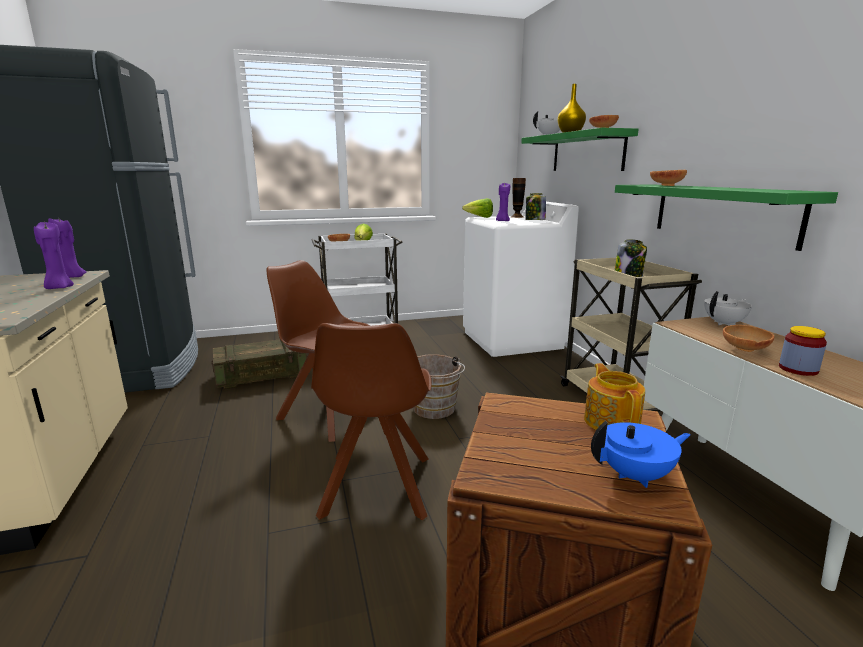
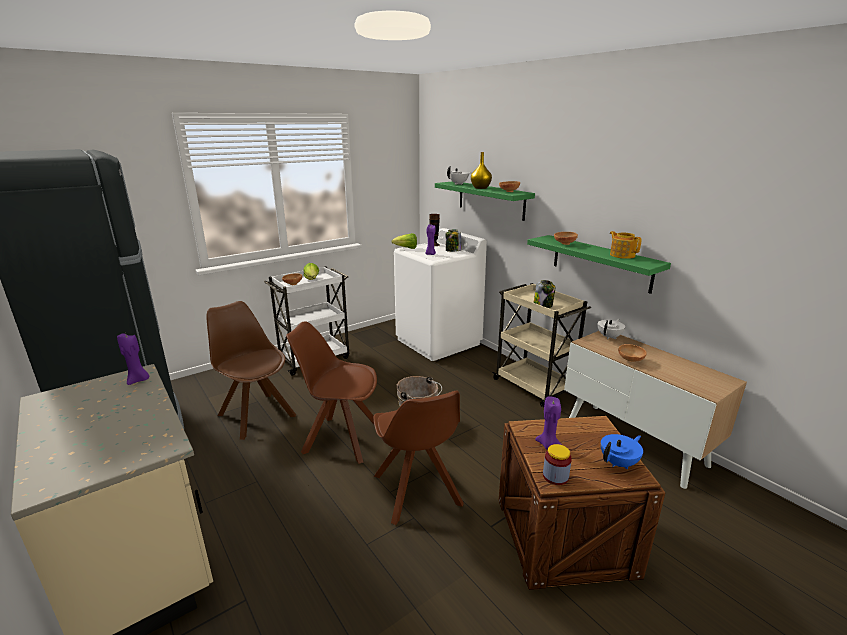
camera: 20 degrees left, 5 degrees up
purple candle [34,221,74,289] -> purple candle moved to [535,397,562,450]
crate [211,339,307,390] -> brown chair [207,301,296,440]
teapot [584,363,645,430] -> teapot moved to [610,231,642,259]
jar [779,326,827,376] -> jar moved to [543,444,572,485]

